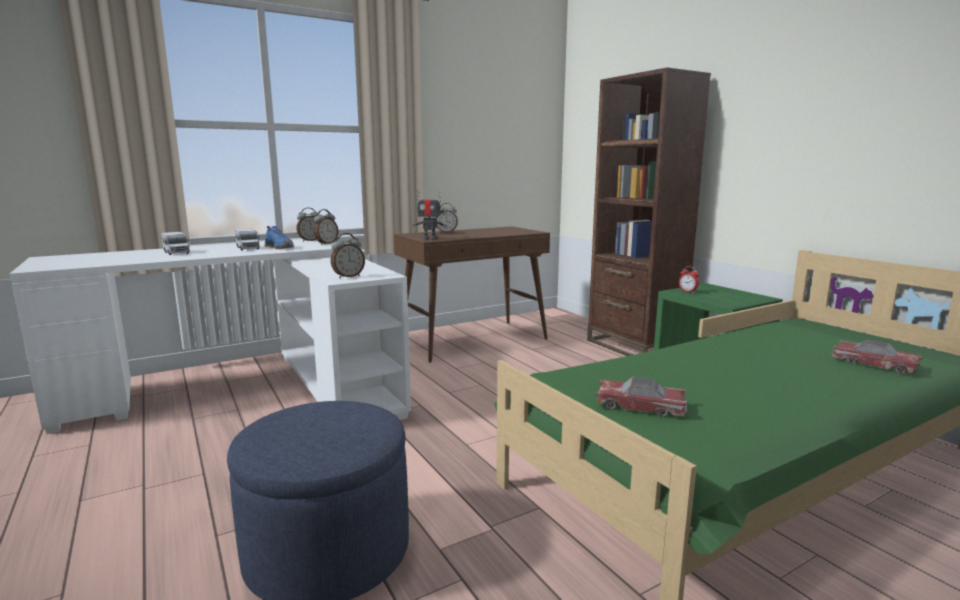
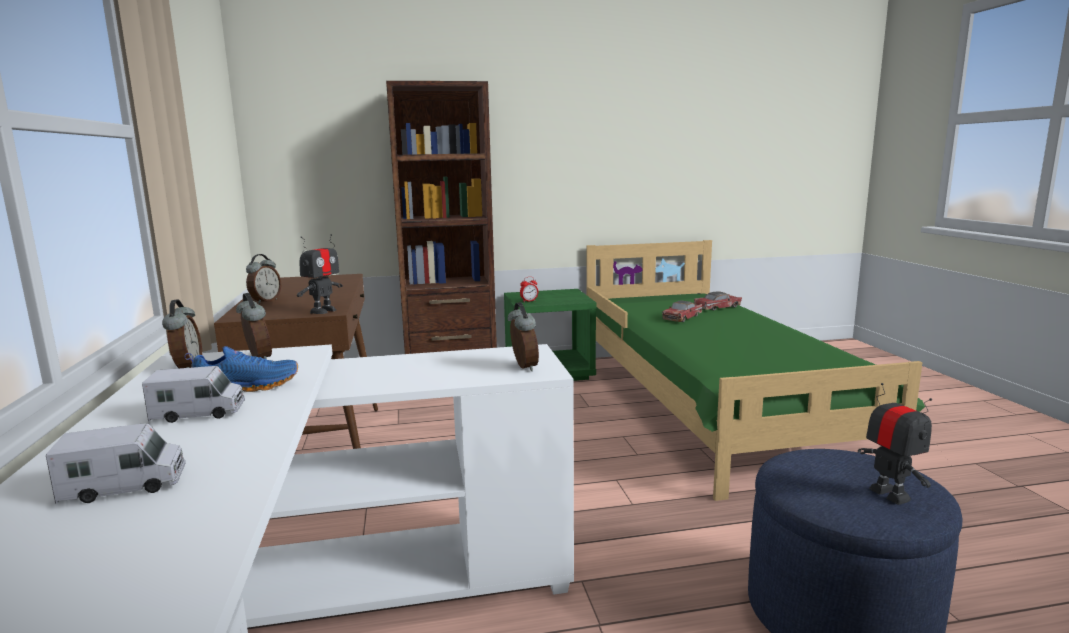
camera: 70 degrees left, 0 degrees up
toy car [596,377,687,417] -> toy car moved to [662,300,702,322]
none -> toy robot [858,383,932,505]

